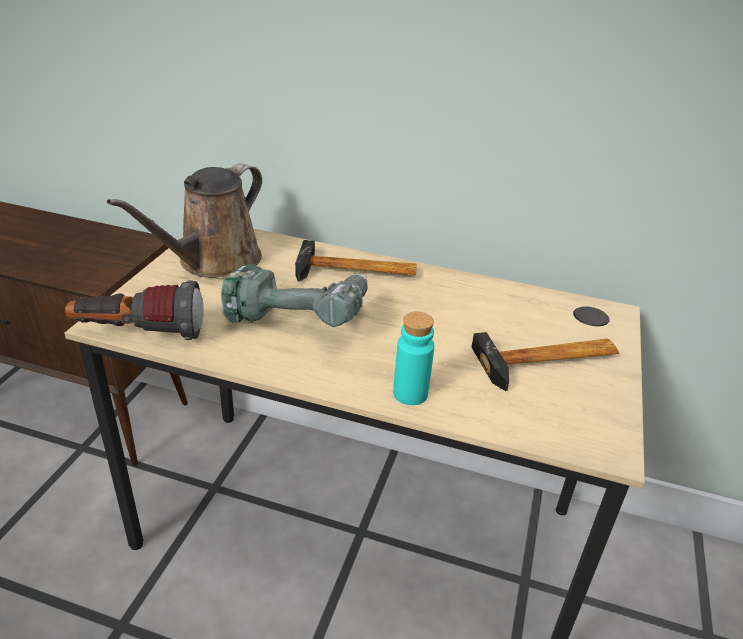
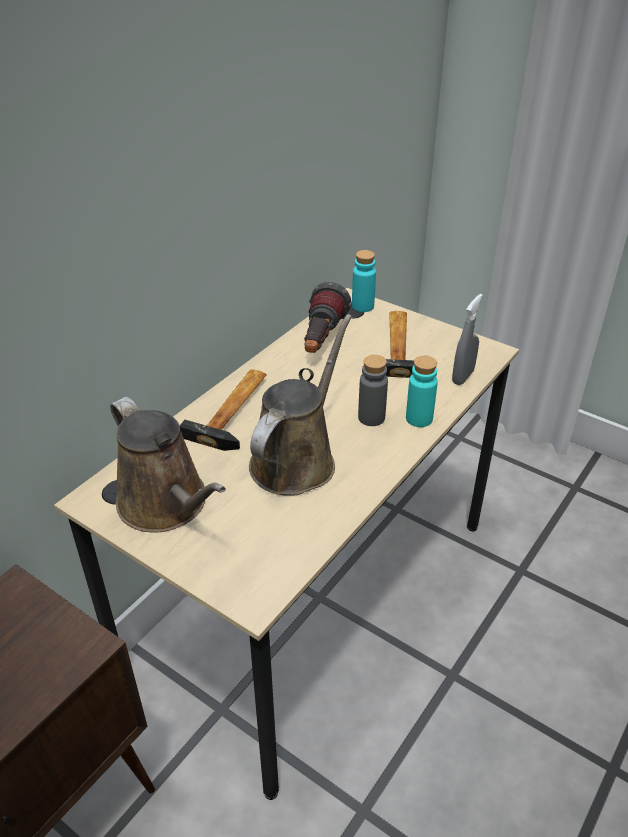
camera: 70 degrees left, 5 degrees up
flashlight [65,280,204,340] -> flashlight moved to [304,282,352,353]
power drill [221,264,368,327] -> brown watering can [249,314,352,496]
none -> turquoise bottle [352,250,376,312]
none -> grey bottle [358,355,388,426]
none -> grey spray bottle [452,294,483,385]

